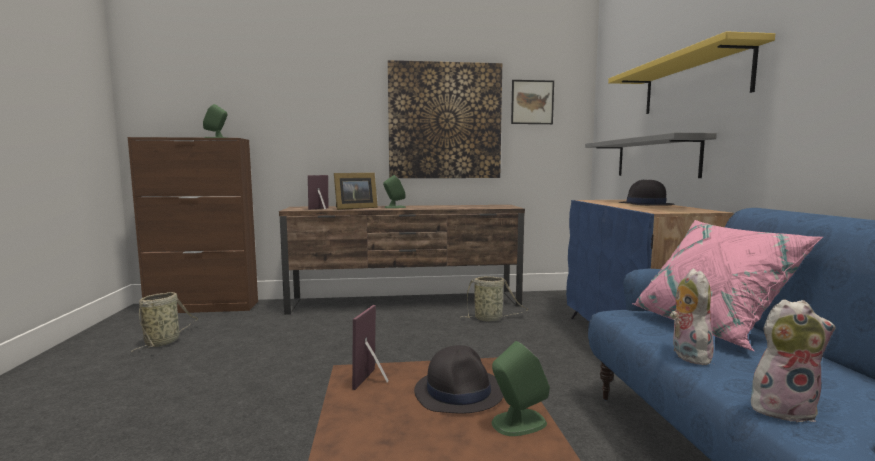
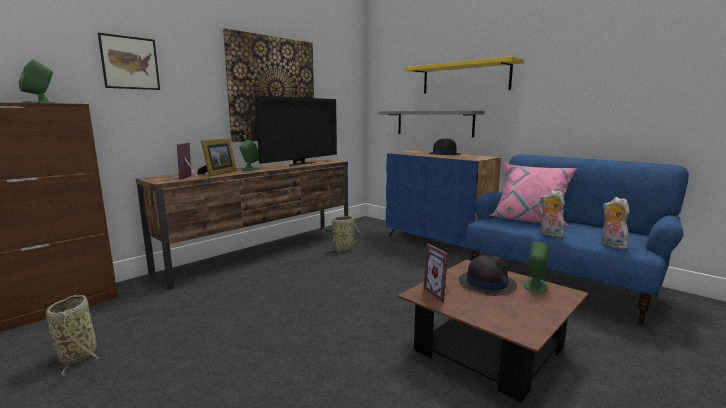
camera: 40 degrees left, 5 degrees up
picture [511,80,554,124] -> picture moved to [98,33,160,90]
plush toy [751,299,836,423] -> plush toy turned 75 degrees counterclockwise [602,197,630,249]
none -> television [255,96,337,166]

